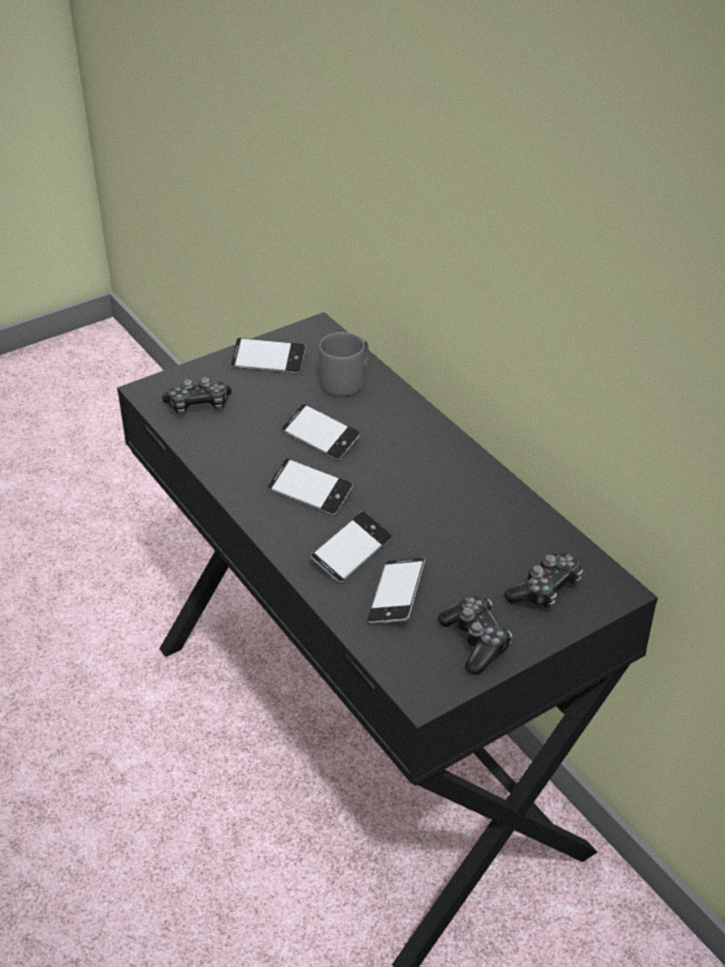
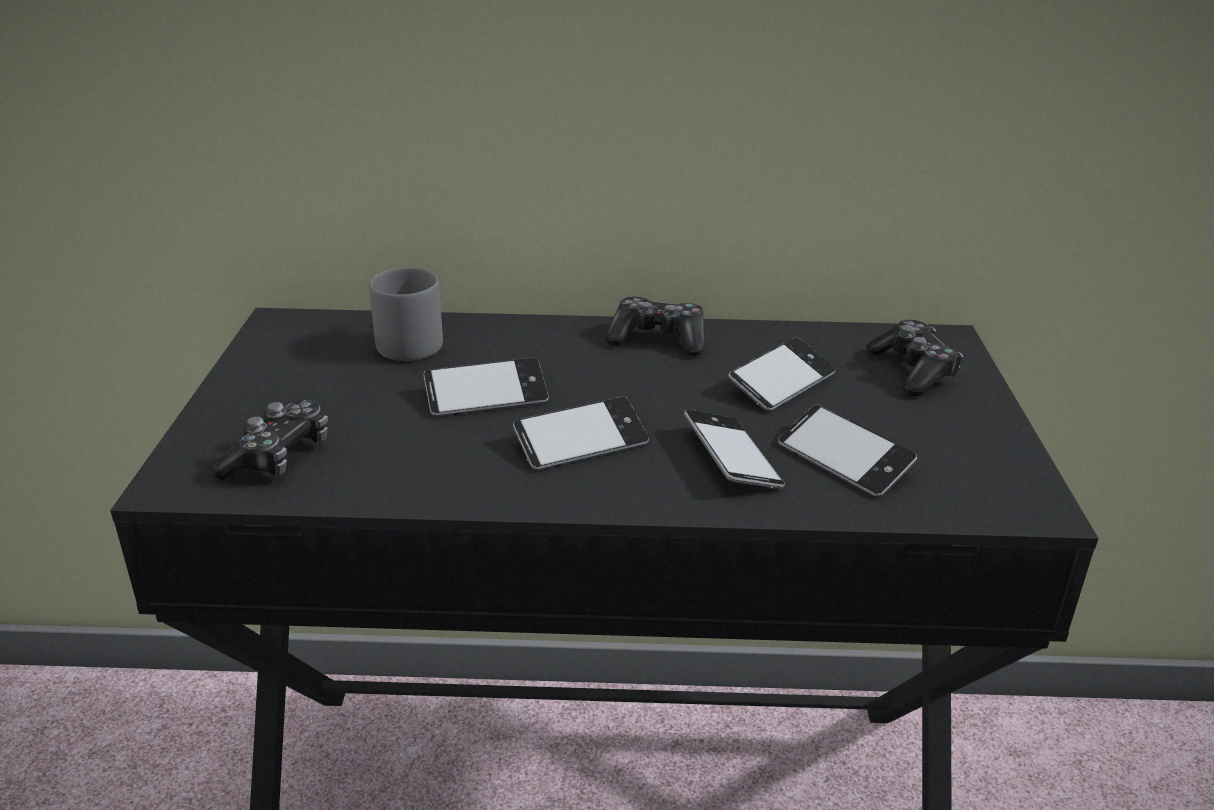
camera: 55 degrees left, 10 degrees down
phone [231,338,306,374] -> phone moved to [728,337,835,412]
game controller [438,595,512,674] -> game controller moved to [605,296,705,356]

